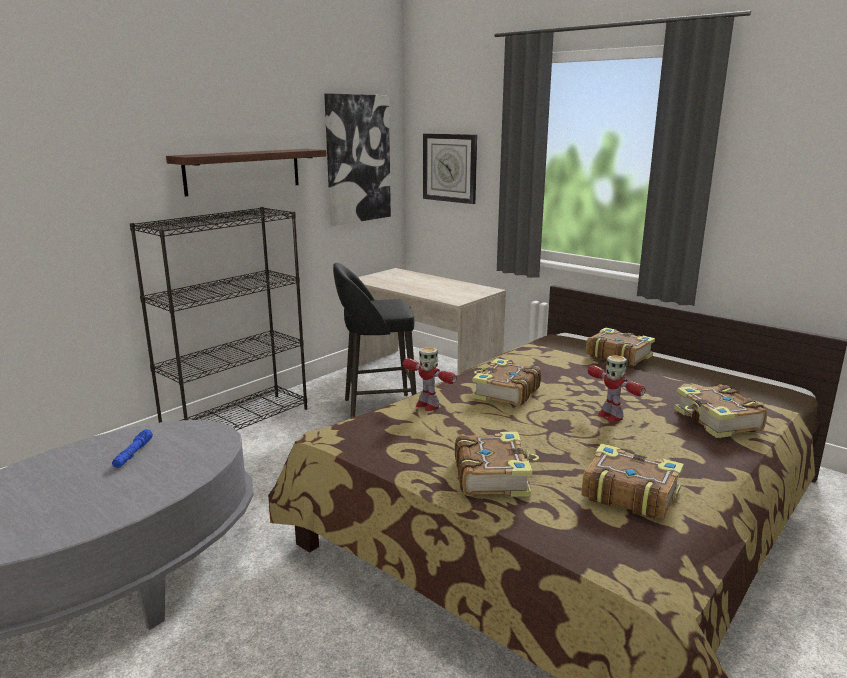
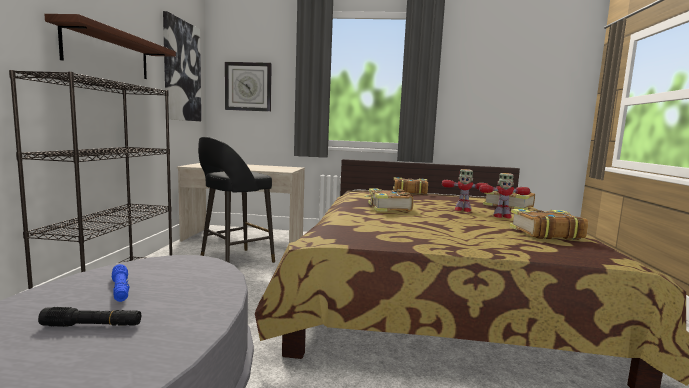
camera: 35 degrees left, 10 degrees down
toy robot [403,347,457,411] -> toy robot moved to [479,173,530,218]
book [455,432,539,497] -> none
none -> black flashlight [38,307,141,327]

